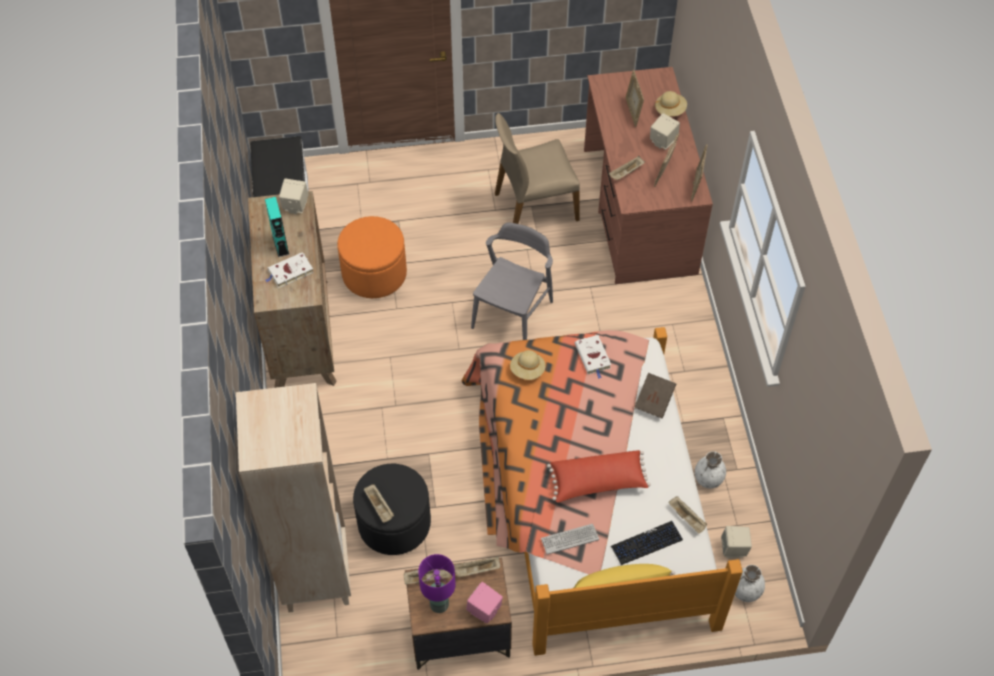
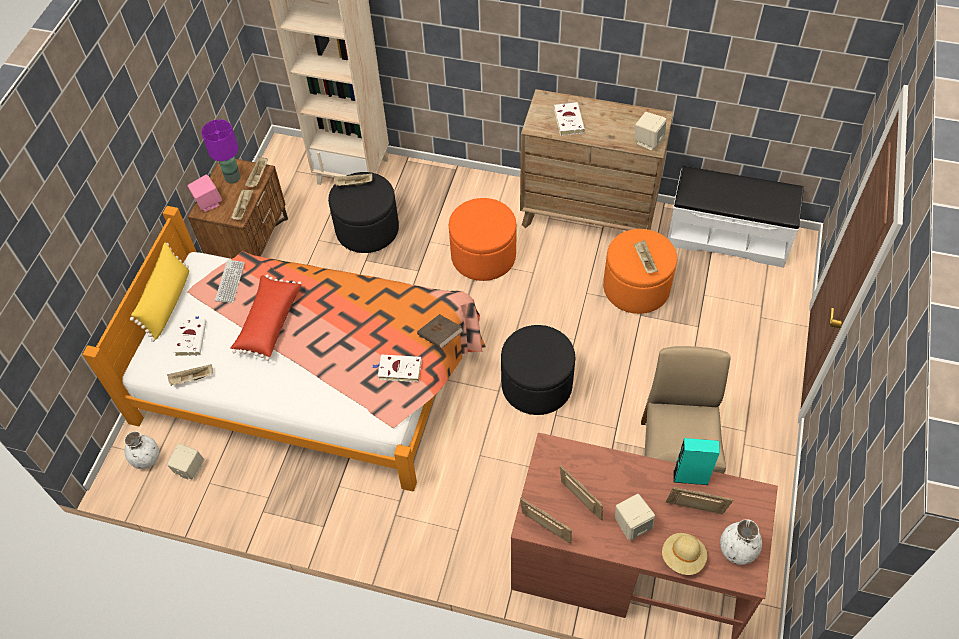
camera: 115 degrees right, 0 degrees up
turquoise speaker [265,197,289,257] -> turquoise speaker moved to [673,438,720,485]
grey chair [471,223,553,340] -> black ottoman [501,325,575,415]
beige hat [510,350,546,380] -> none
beige tray [609,156,645,181] -> beige tray moved to [634,240,658,273]
keyboard [611,521,683,565] -> white book [173,316,206,356]
brown book [635,373,676,419] -> brown book moved to [417,314,463,348]
white vase [695,451,726,488] -> white vase moved to [720,519,762,565]
none -> orange ottoman [449,198,516,281]

